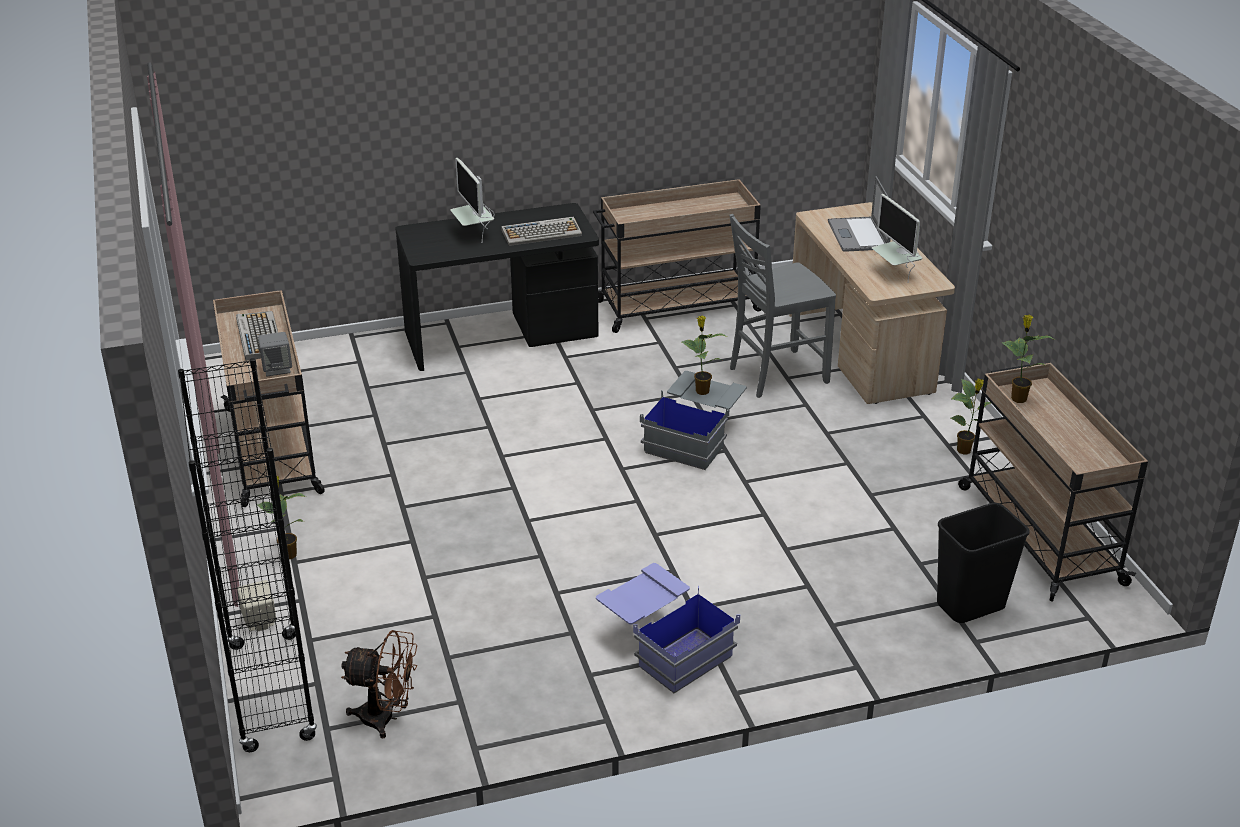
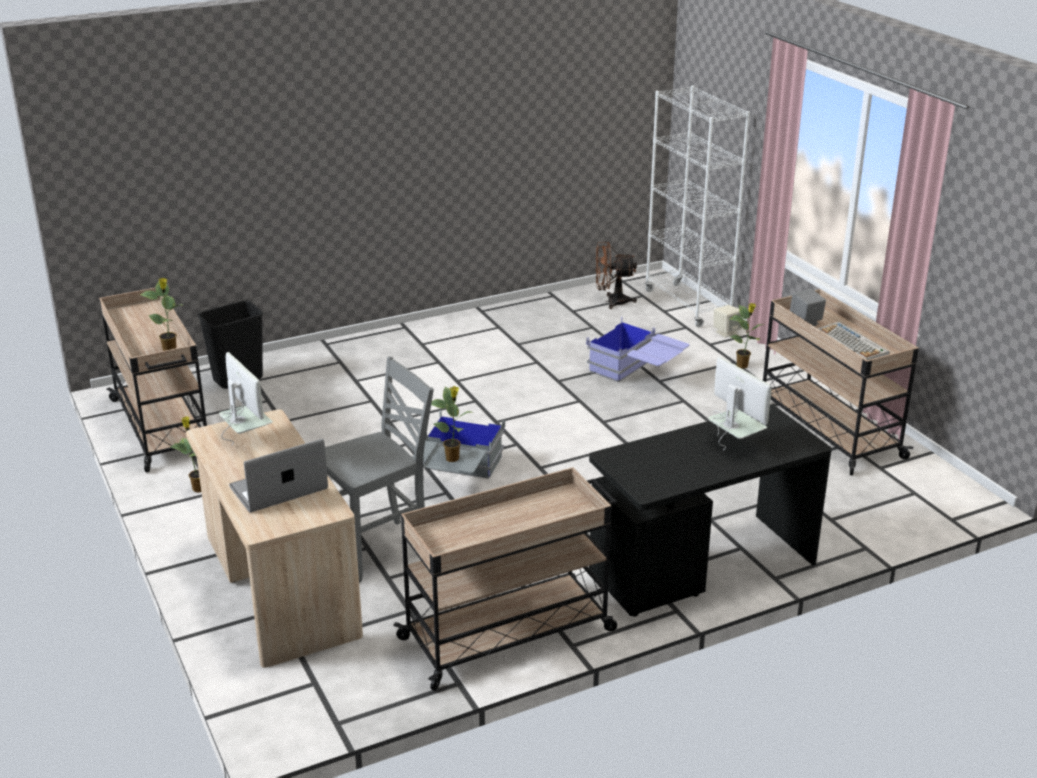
camera: 170 degrees right, 5 degrees down
black bookcase [178,358,317,752] -> white bookcase [645,86,750,327]
keyboard [501,216,582,246] -> none
blue storage box [596,563,740,693] -> blue storage box moved to [586,317,690,382]
laptop [828,176,891,252] -> laptop turned 105 degrees counterclockwise [229,439,328,513]

